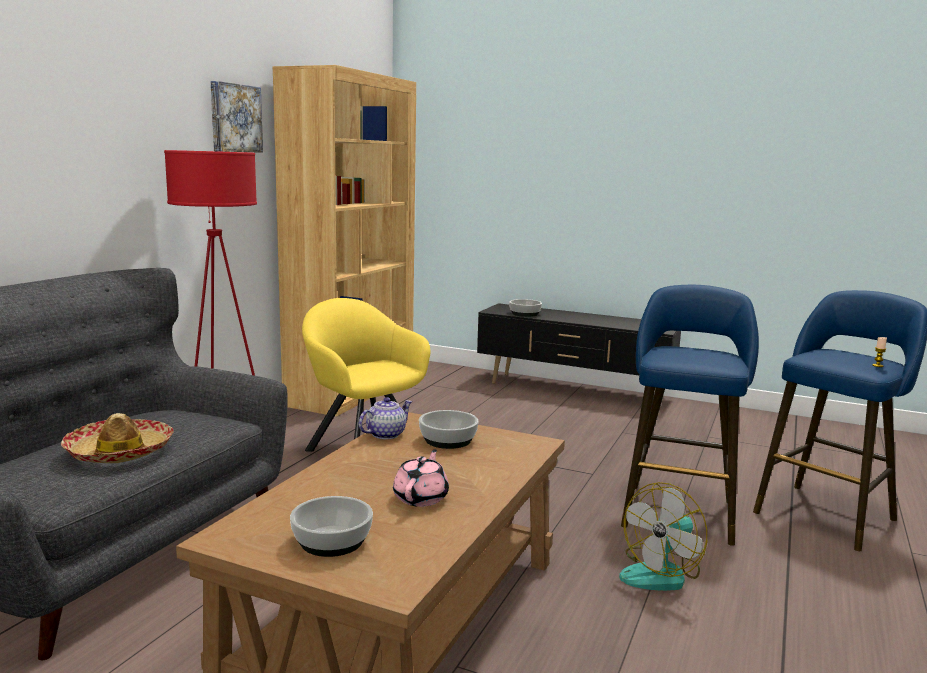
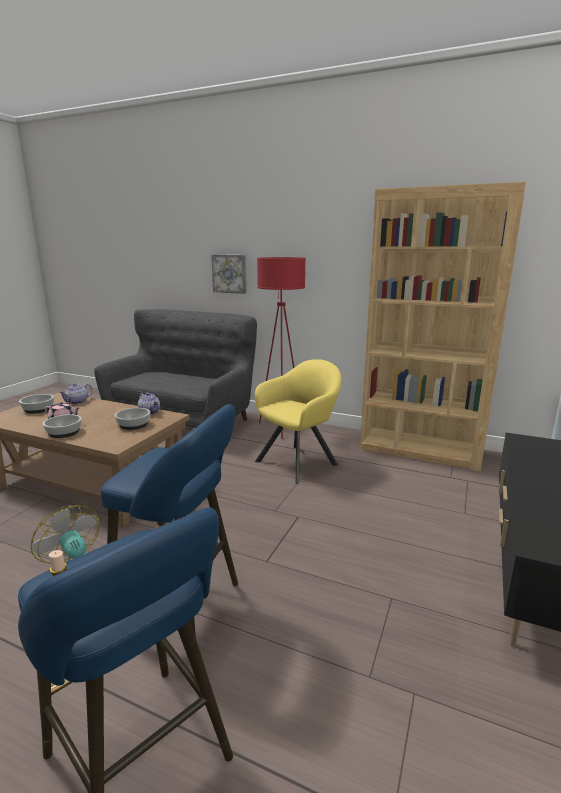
camera: 90 degrees right, 5 degrees up
hat [61,413,173,463] -> none
picture [210,81,263,153] -> picture moved to [211,255,247,294]
bowl [509,299,542,317] -> bowl moved to [43,414,82,438]
none -> teapot [59,383,92,404]

